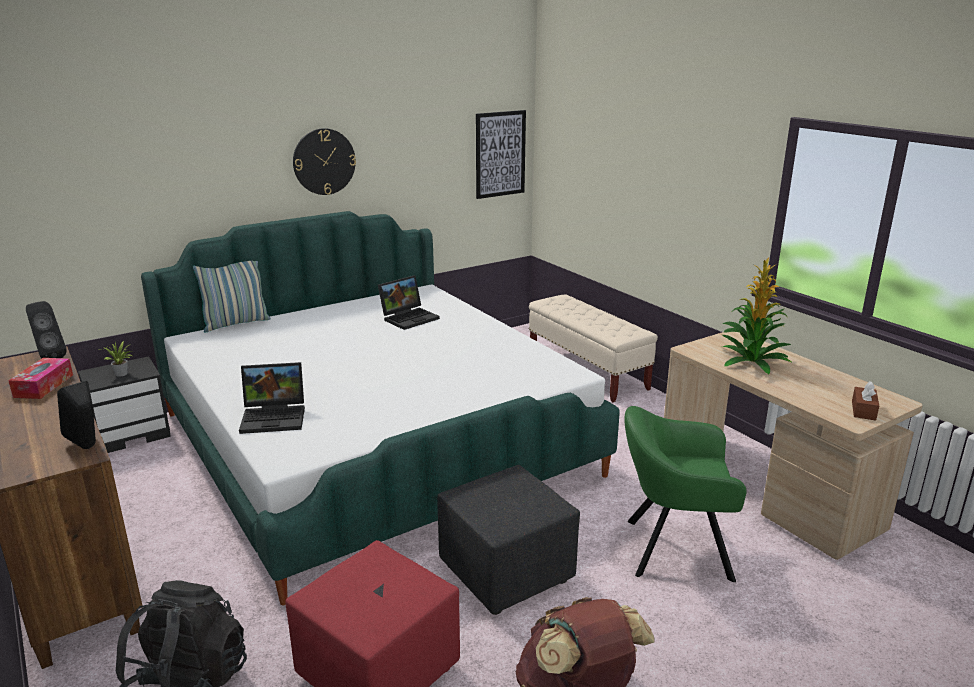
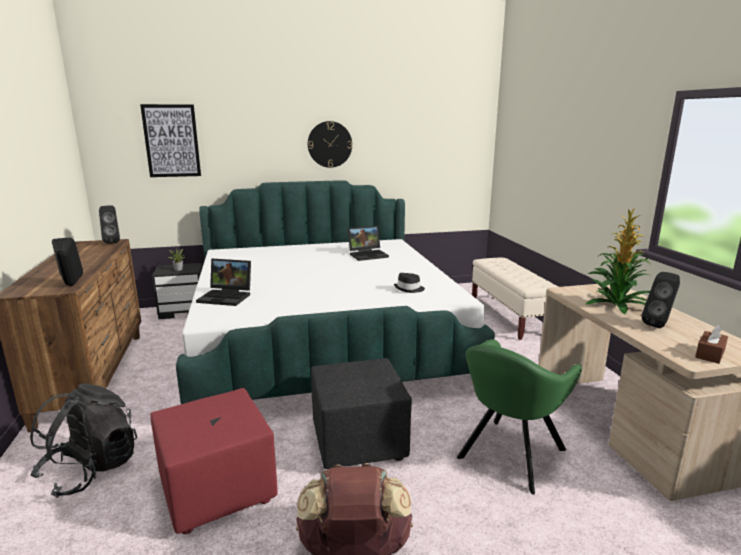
camera: 20 degrees right, 5 degrees down
tissue box [8,358,73,399] -> none
pillow [193,261,271,333] -> none
picture [476,110,526,199] -> picture moved to [140,104,201,177]
green armchair [624,406,747,582] -> green armchair turned 75 degrees counterclockwise [457,339,582,494]
none -> black hat [394,273,425,293]
none -> black speaker [642,272,680,328]

